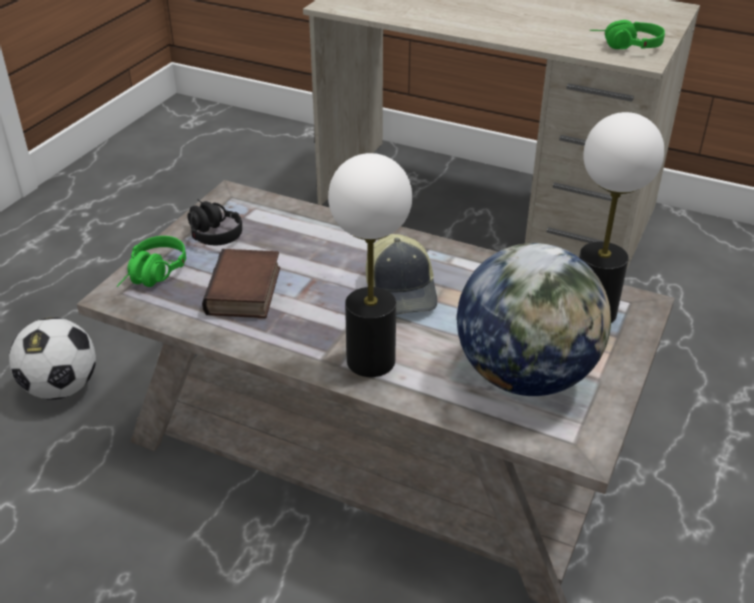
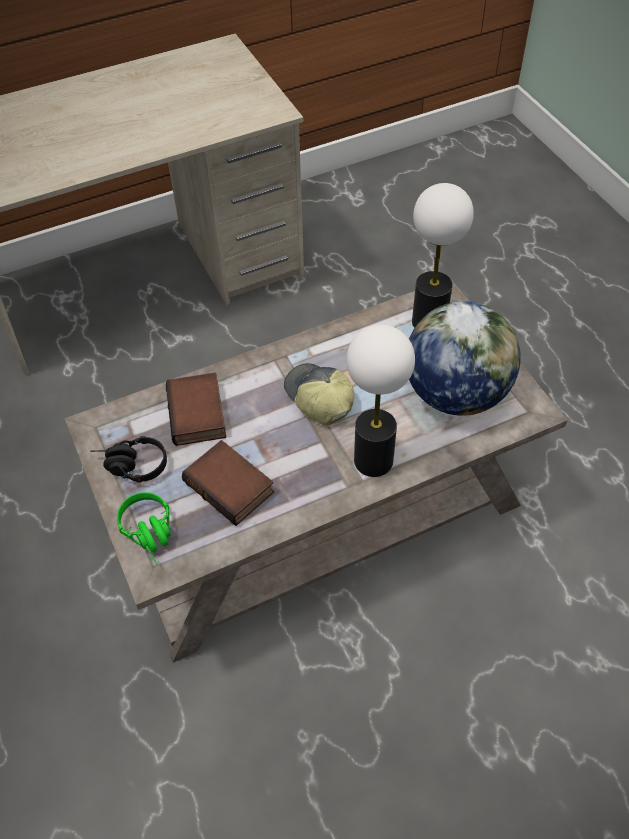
camera: 50 degrees left, 15 degrees up
football [9,317,96,400] -> none
cap [366,234,437,315] -> cap turned 150 degrees counterclockwise [284,363,354,426]
green headphones [590,20,665,49] -> none
none -> book [166,373,226,446]

